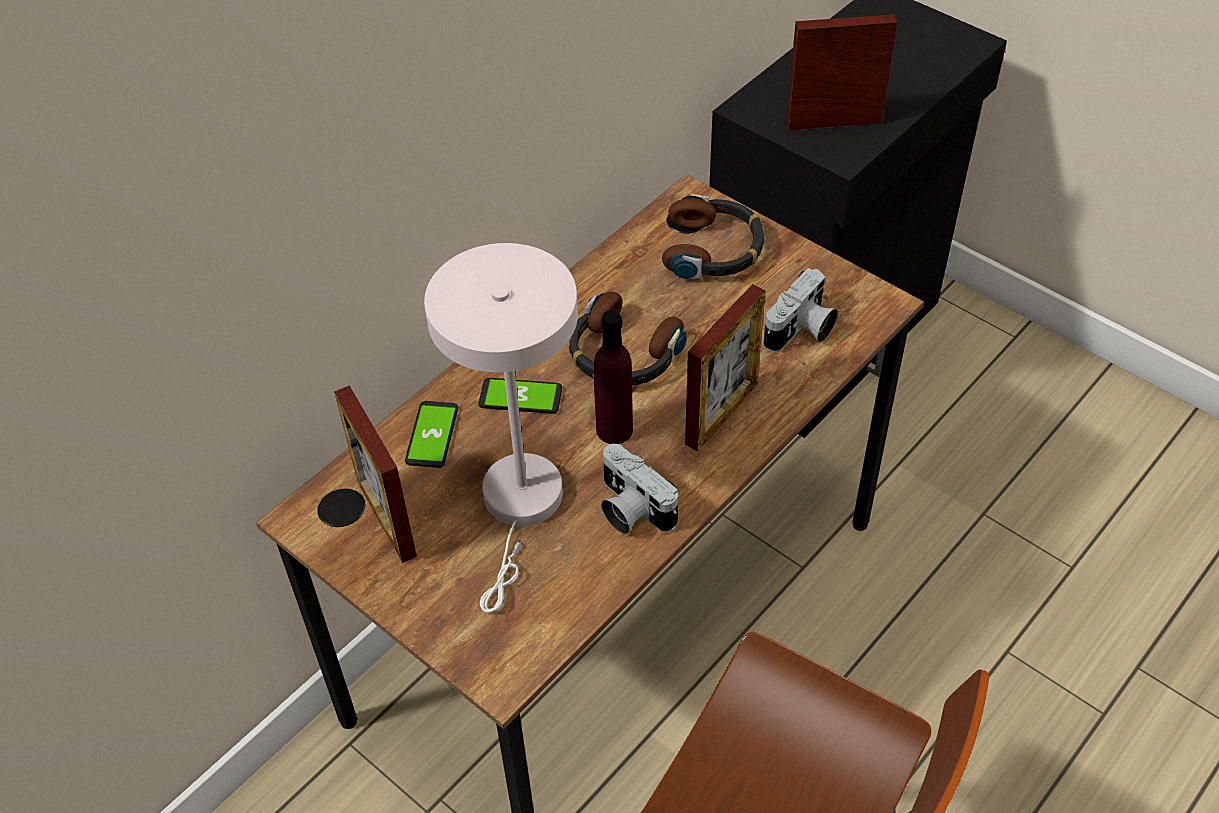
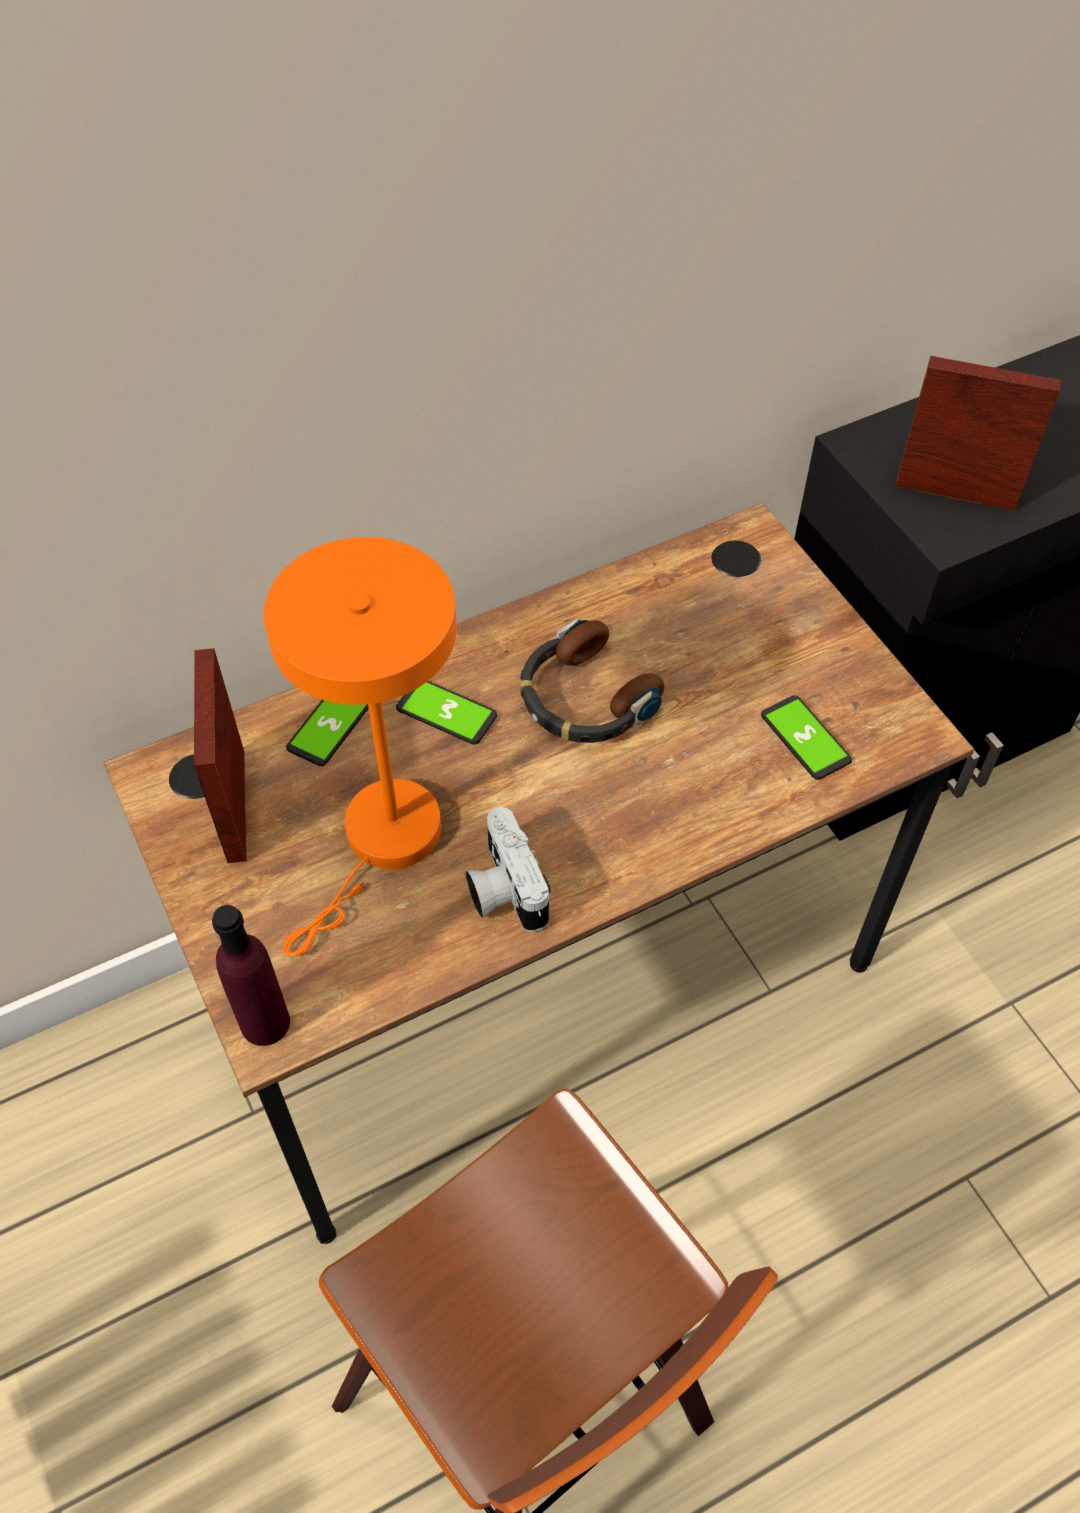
camera: 20 degrees right, 5 degrees up
white table lamp [424,243,578,613] -> orange table lamp [264,537,457,956]
purple bottle [594,310,633,444] -> purple bottle moved to [212,905,290,1046]
headphones [662,194,765,279] -> none
picture frame [685,284,766,451] -> none
camera [763,268,838,352] -> phone [761,695,852,780]

